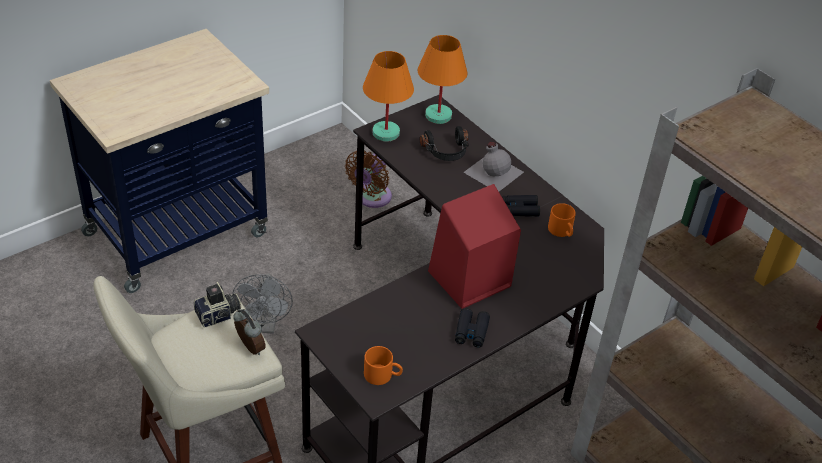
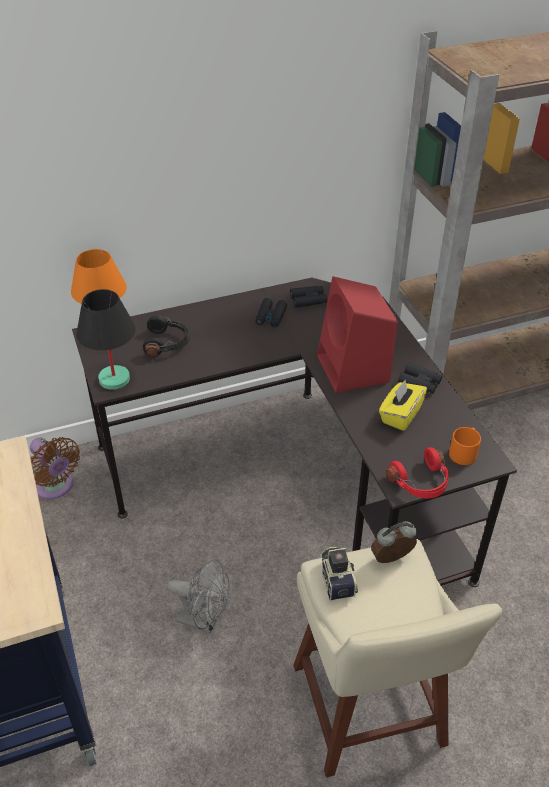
camera: 70 degrees left, 0 degrees up
orange table lamp [363,51,414,142] -> black table lamp [76,289,136,390]
grey bottle [463,142,524,191] -> none
orange mug [548,203,576,237] -> black binoculars [290,286,327,308]
none -> yellow tissue box [379,380,427,431]
none -> red headphones [386,447,449,498]

